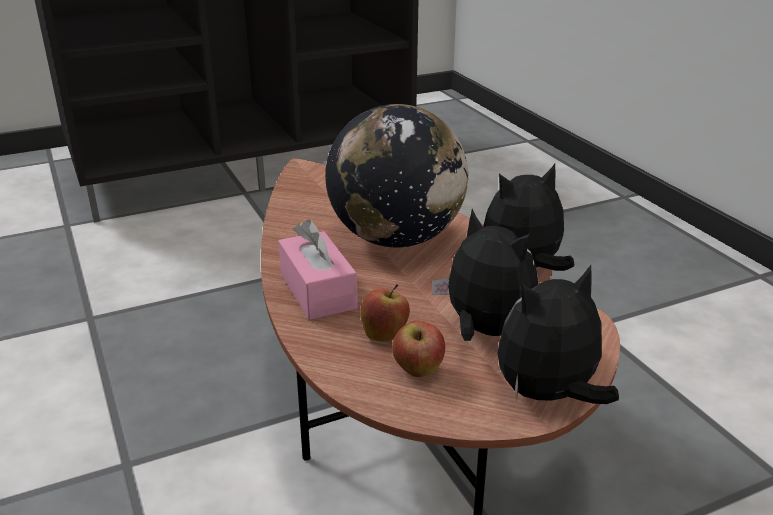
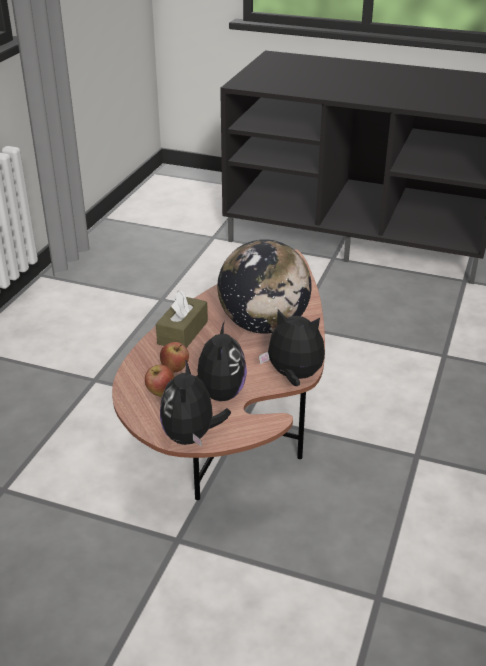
camera: 45 degrees right, 5 degrees up
pink tissue box [279,219,358,320] -> brown tissue box [156,291,208,348]
plush toy [498,265,619,404] -> plush toy turned 105 degrees counterclockwise [160,359,231,447]

